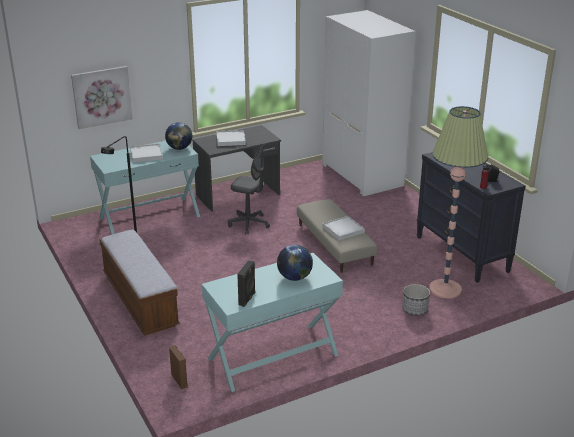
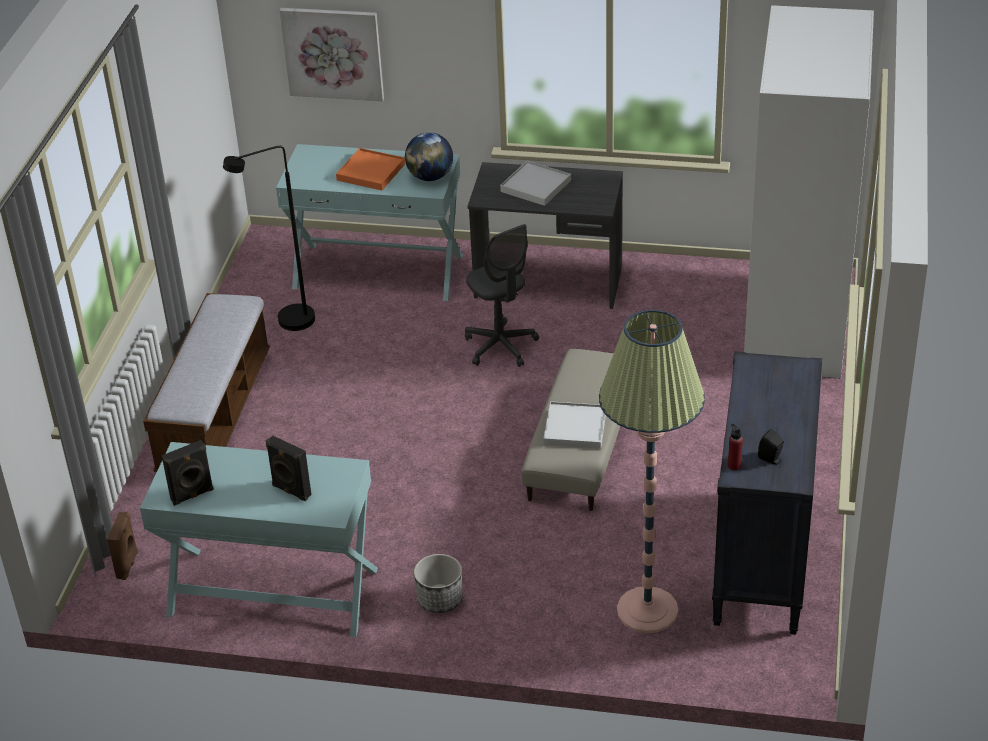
camera: 40 degrees right, 10 degrees up
white tray [130,144,163,162] -> orange tray [336,148,405,190]
globe [277,245,313,281] -> black speaker [266,435,312,501]
planter [402,284,430,316] -> planter moved to [414,554,463,613]

